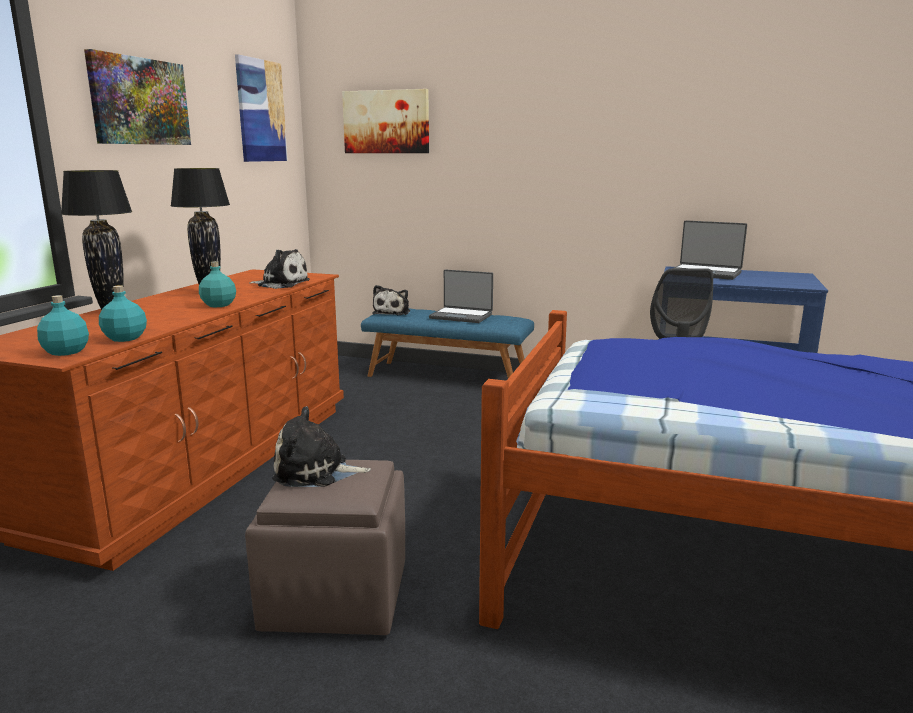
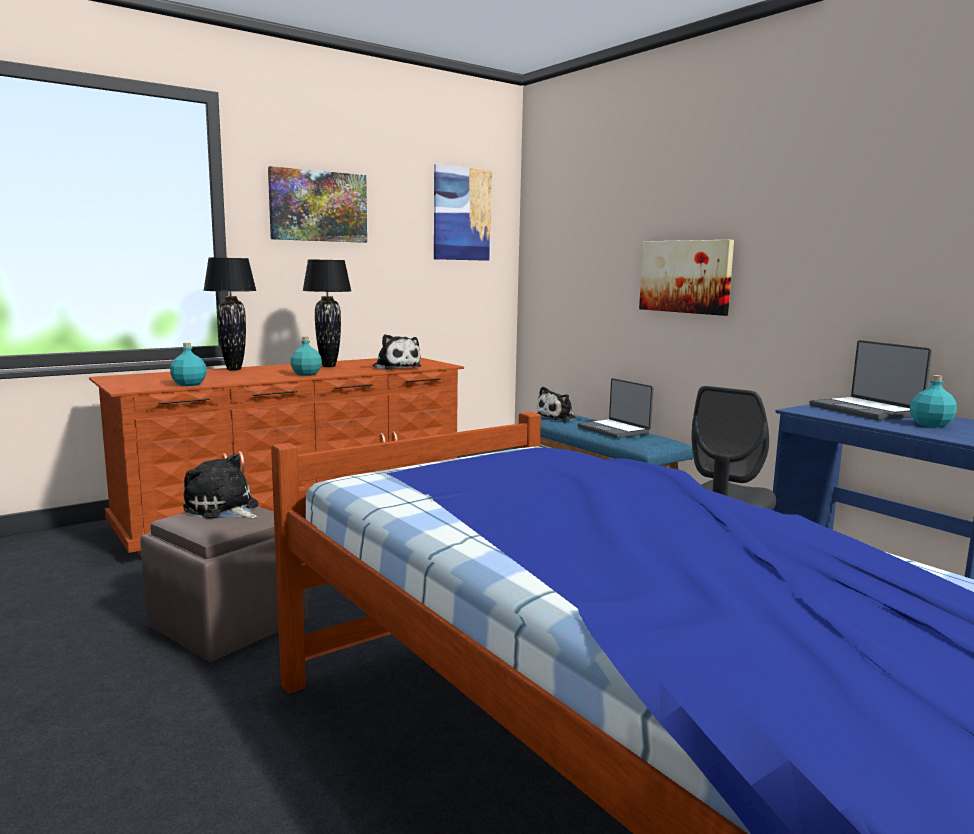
camera: 35 degrees right, 5 degrees down
turquoise bottle [37,295,89,356] -> turquoise bottle moved to [910,375,957,428]
picture [342,89,429,153] -> picture moved to [639,240,734,316]

